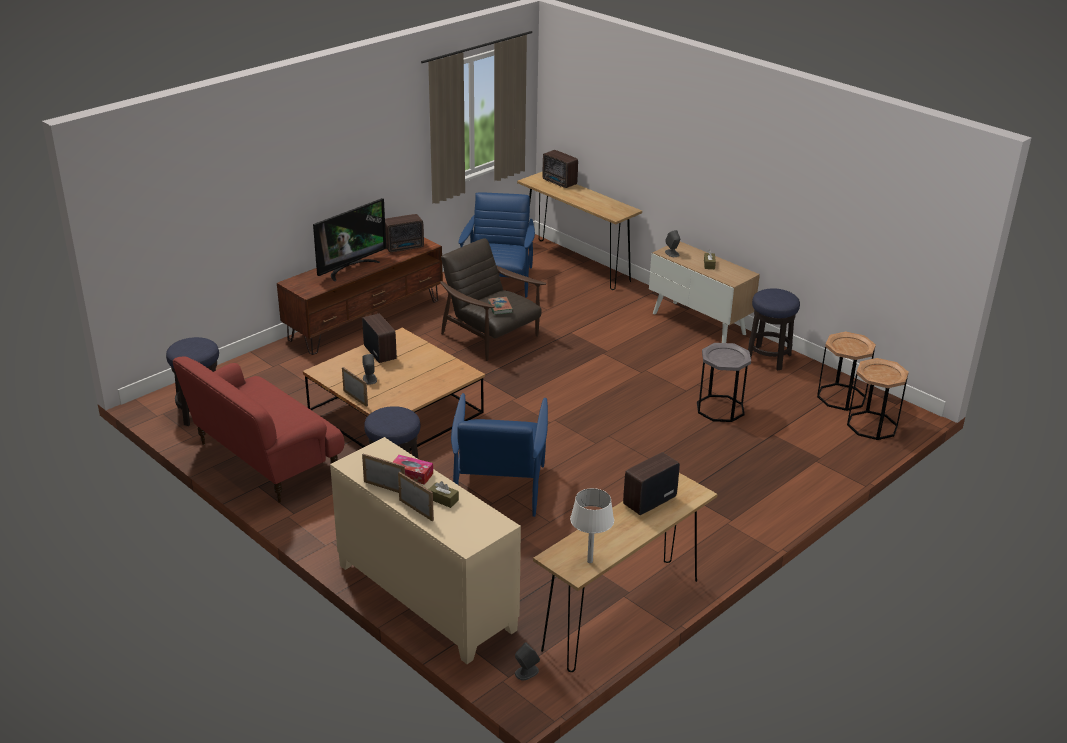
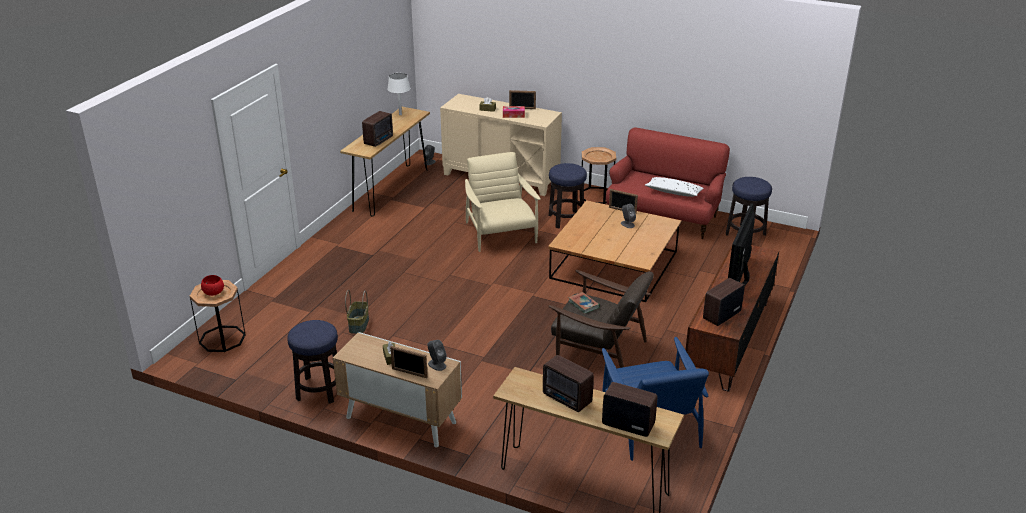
camera: 160 degrees right, 0 degrees up
radio [362,313,397,363] -> radio moved to [543,355,594,412]
picture frame [398,472,434,521] -> picture frame moved to [390,346,428,378]
blue armchair [451,393,548,517] -> beige armchair [465,152,541,252]
grey side table [697,343,751,422] -> basket [345,290,369,334]
brown side table [817,332,876,411] -> brown side table moved to [582,147,616,204]
none -> red bowl [201,275,224,296]
none -> white pillow [645,177,704,197]

